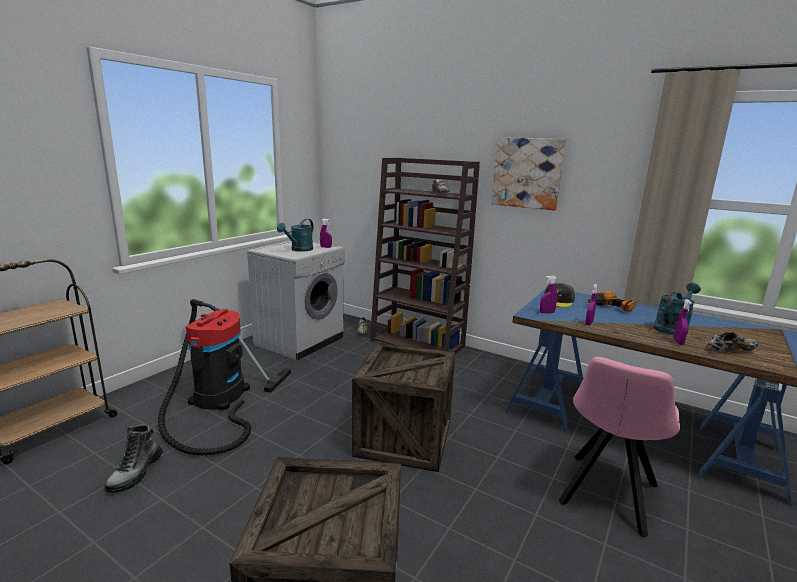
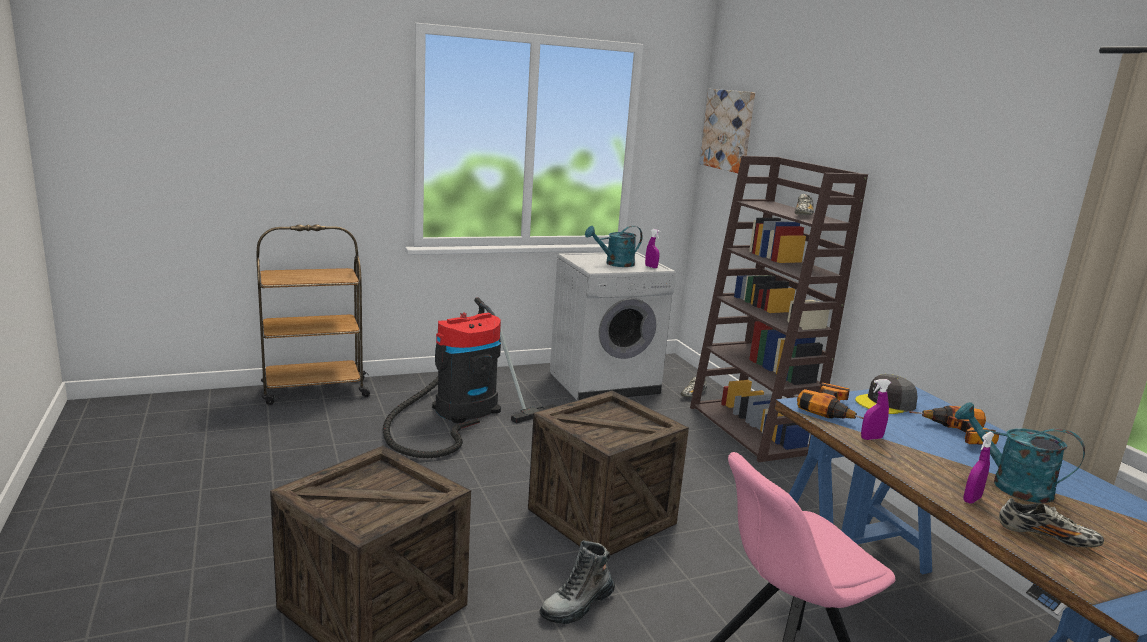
camera: 35 degrees right, 0 degrees up
boot [104,424,163,492] -> boot moved to [540,540,615,624]
picture [491,137,566,211] -> picture moved to [699,89,755,173]
purple spray bottle [540,276,557,314] -> power drill [797,382,863,419]
turquoise watering can [654,283,701,335] -> turquoise watering can turned 135 degrees counterclockwise [955,402,1085,503]

